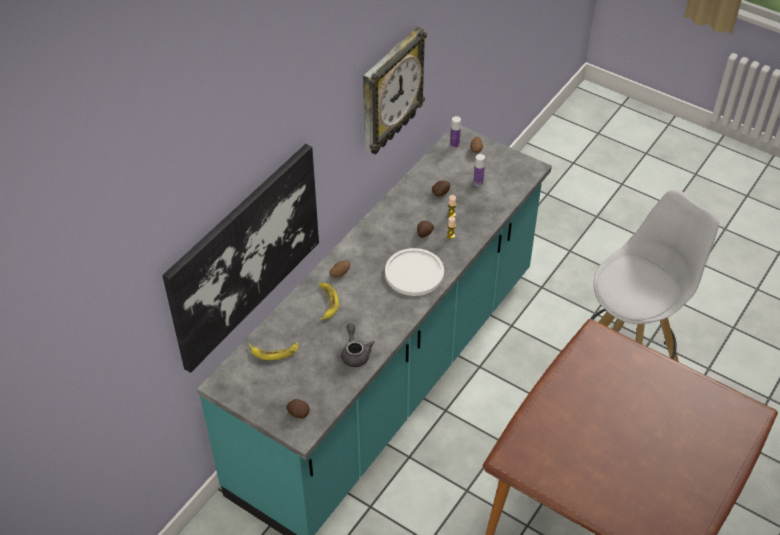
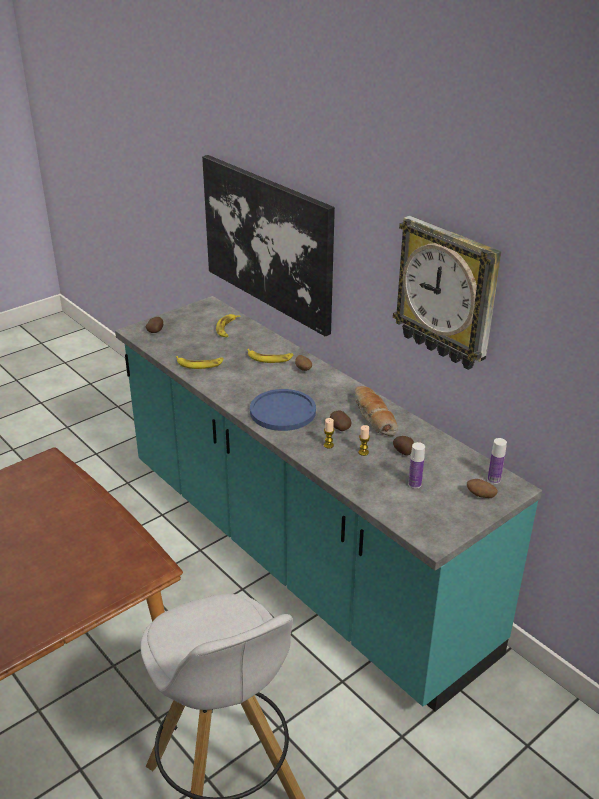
camera: 105 degrees right, 15 degrees down
grey teapot [341,324,375,367] -> banana [176,356,224,369]
white plate [385,248,444,296] -> blue plate [250,389,316,431]
none -> bread [355,386,398,436]

